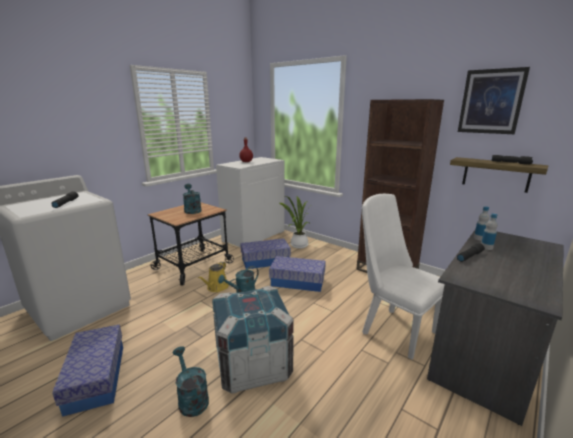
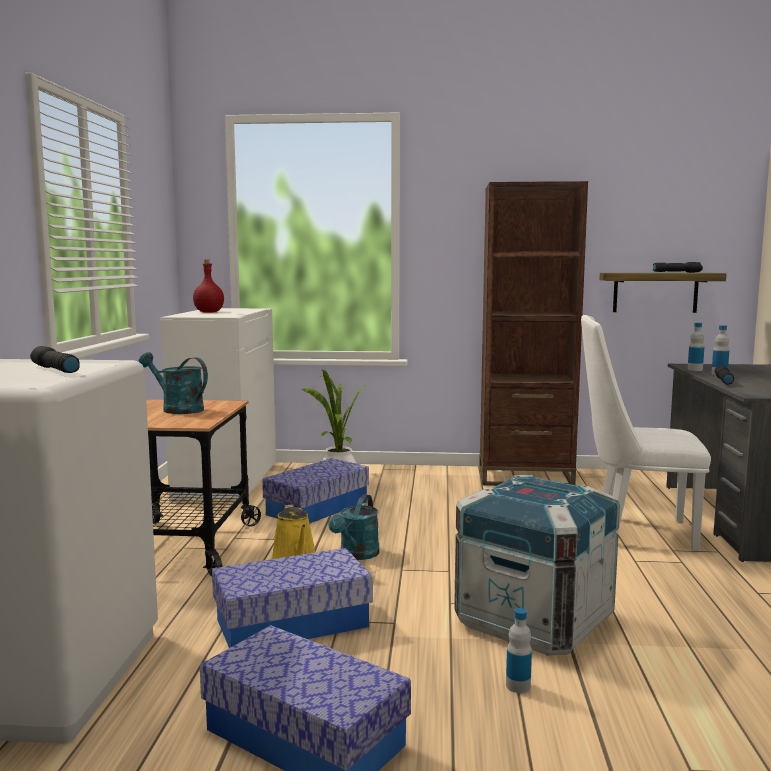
camera: 35 degrees left, 10 degrees down
turquoise watering can [173,346,209,417] -> bottle [506,608,532,693]
storage box [269,256,326,292] -> storage box moved to [212,548,373,648]
picture [458,67,530,134] -> none

